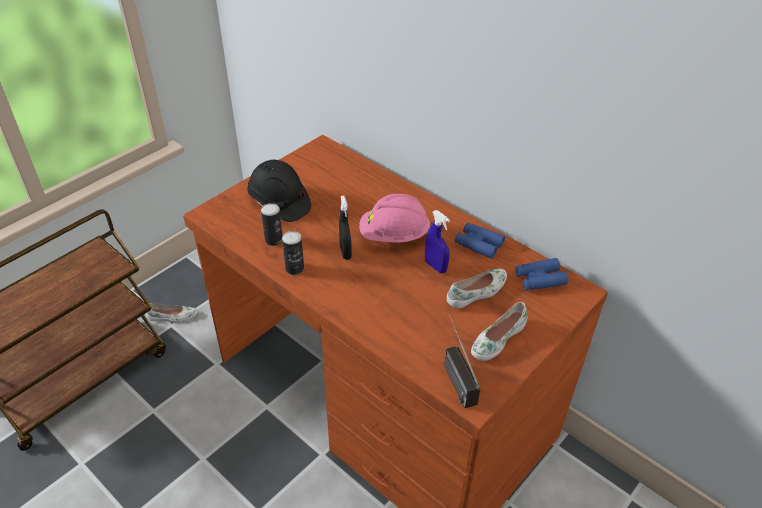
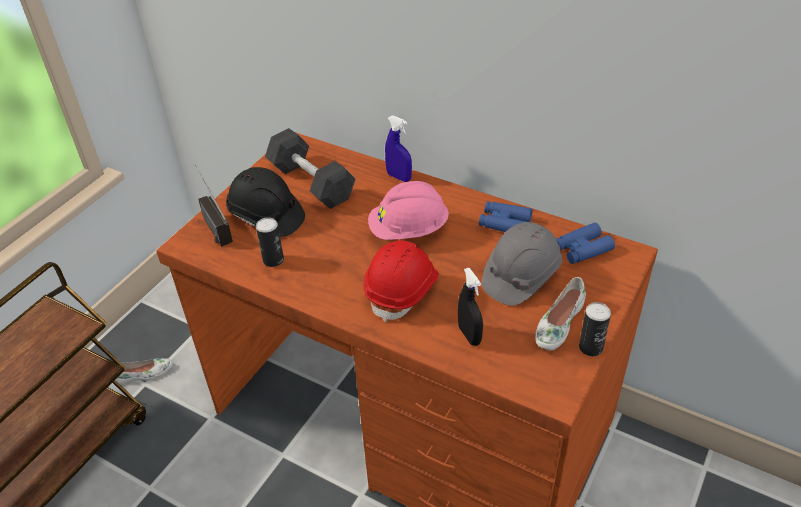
camera: 10 degrees left, 0 degrees up
can [282,231,304,275] -> can moved to [579,302,611,356]
black spray bottle [339,195,352,260] -> black spray bottle moved to [458,268,483,346]
blue spray bottle [425,210,450,273] -> blue spray bottle moved to [385,115,412,182]
radio [444,310,480,408] -> radio moved to [195,165,233,247]
white shoe [447,269,507,309] -> grey hard hat [482,222,562,306]
none -> black dumbbell [265,128,356,209]
none -> red hard hat [363,240,439,322]

